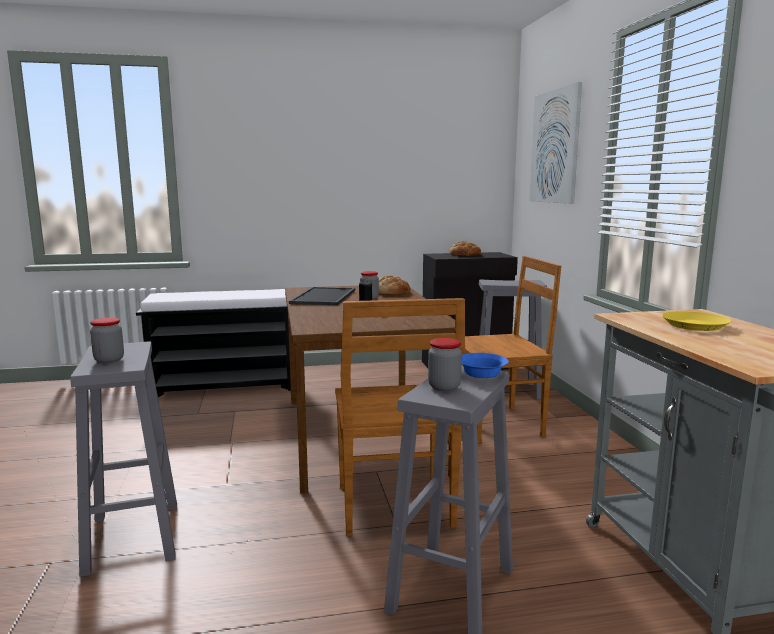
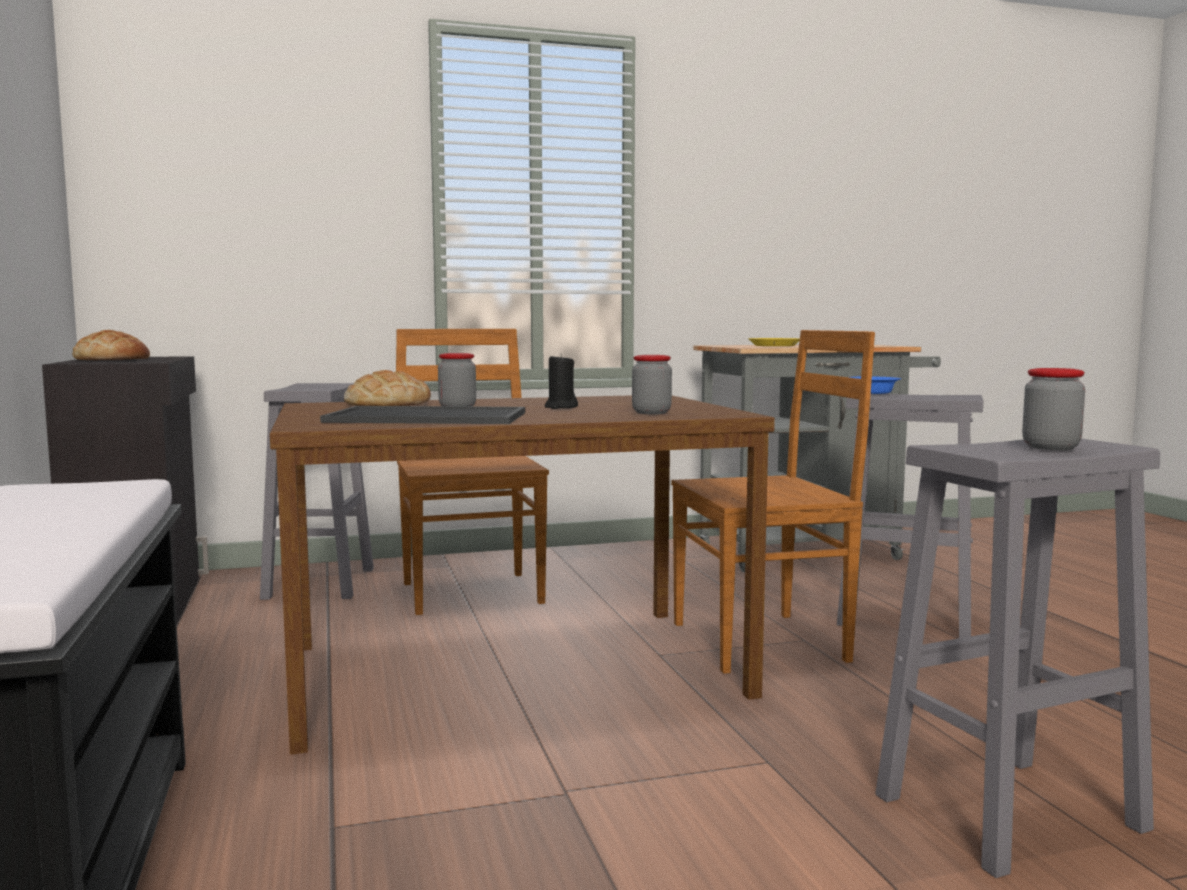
camera: 95 degrees left, 5 degrees down
jar [428,338,462,391] -> jar moved to [632,355,672,414]
picture [529,82,582,204] -> none

